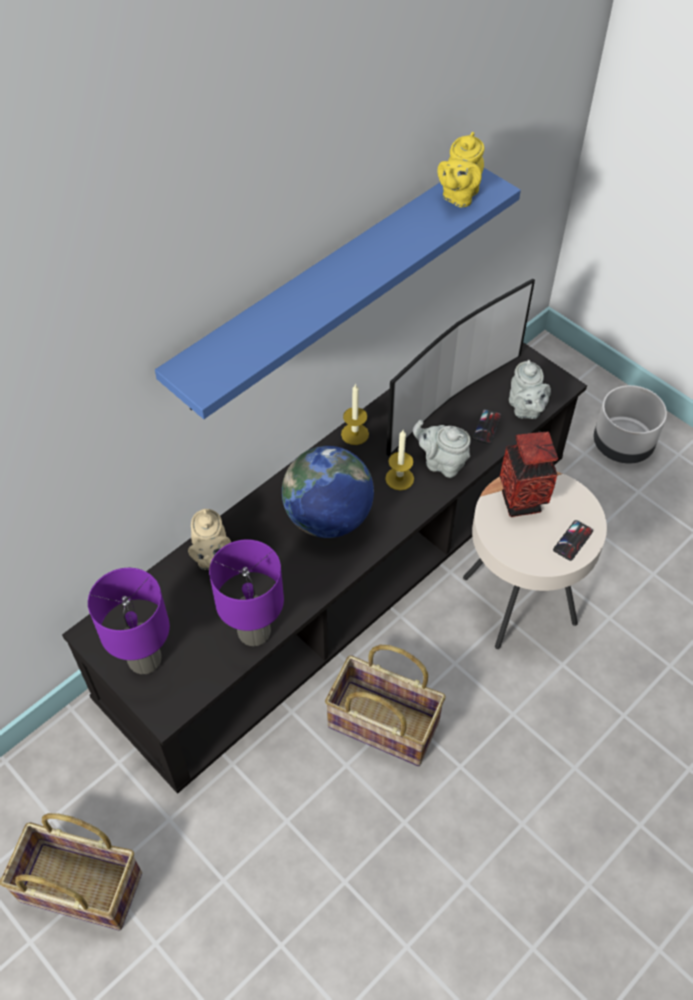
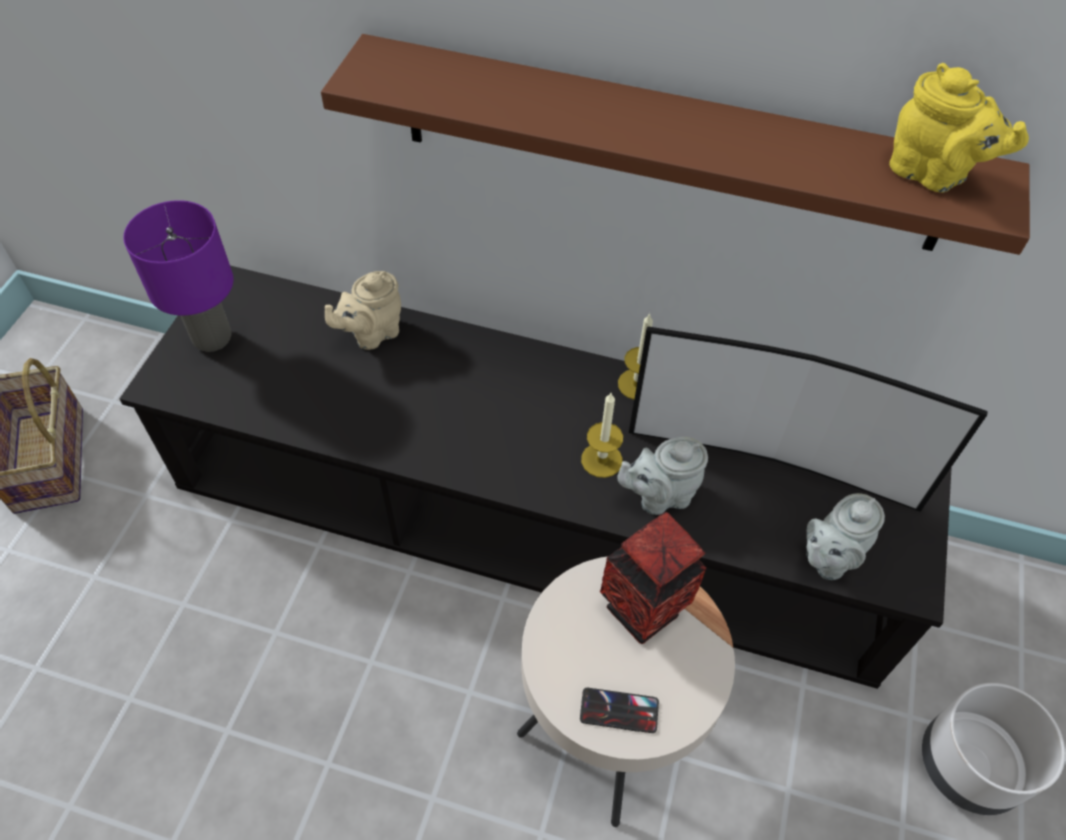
camera: 60 degrees right, 0 degrees up
blue shelf [155,168,521,419] -> brown shelf [321,34,1030,255]
purple table lamp [209,539,284,646] -> none
globe [282,446,374,538] -> none
basket [325,645,446,766] -> none
grey teapot [413,420,471,478] -> grey teapot turned 105 degrees counterclockwise [617,437,708,515]
yellow teapot [437,132,485,207] -> yellow teapot turned 135 degrees counterclockwise [889,63,1029,193]
phone [472,409,501,444] -> none

